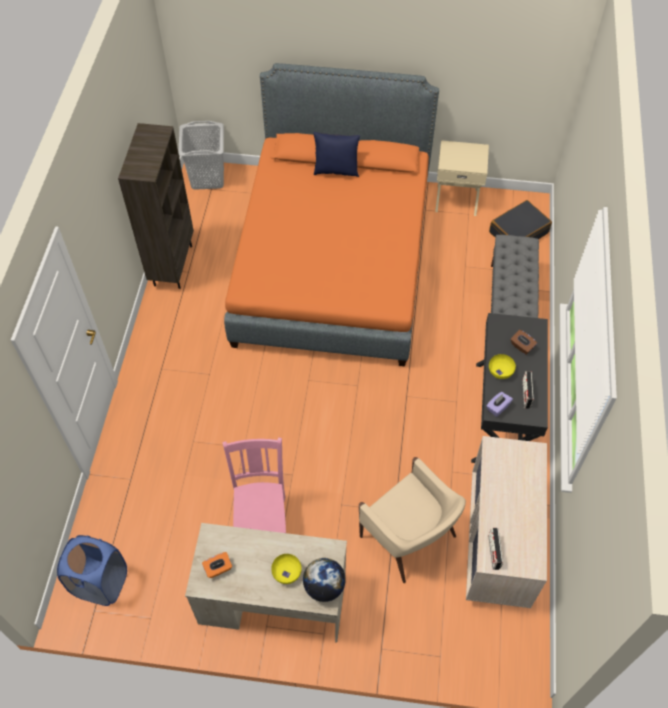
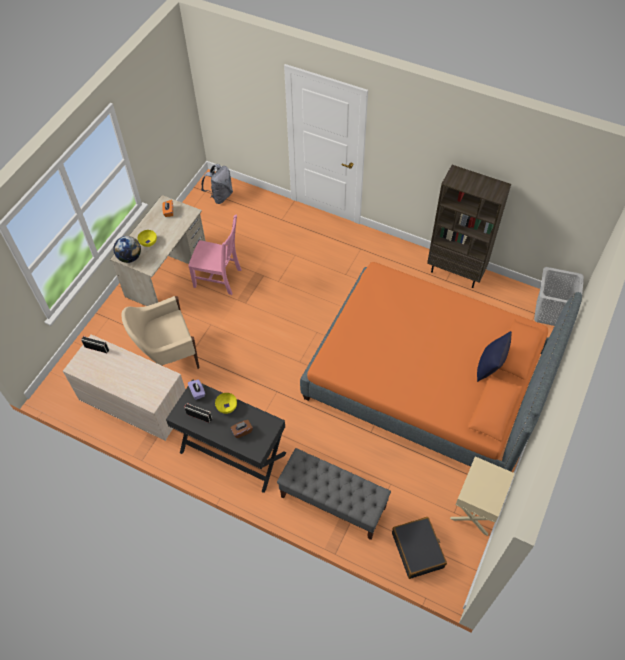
camera: 110 degrees right, 0 degrees up
blue laundry basket [57,535,127,606] -> grey backpack [201,164,233,204]

